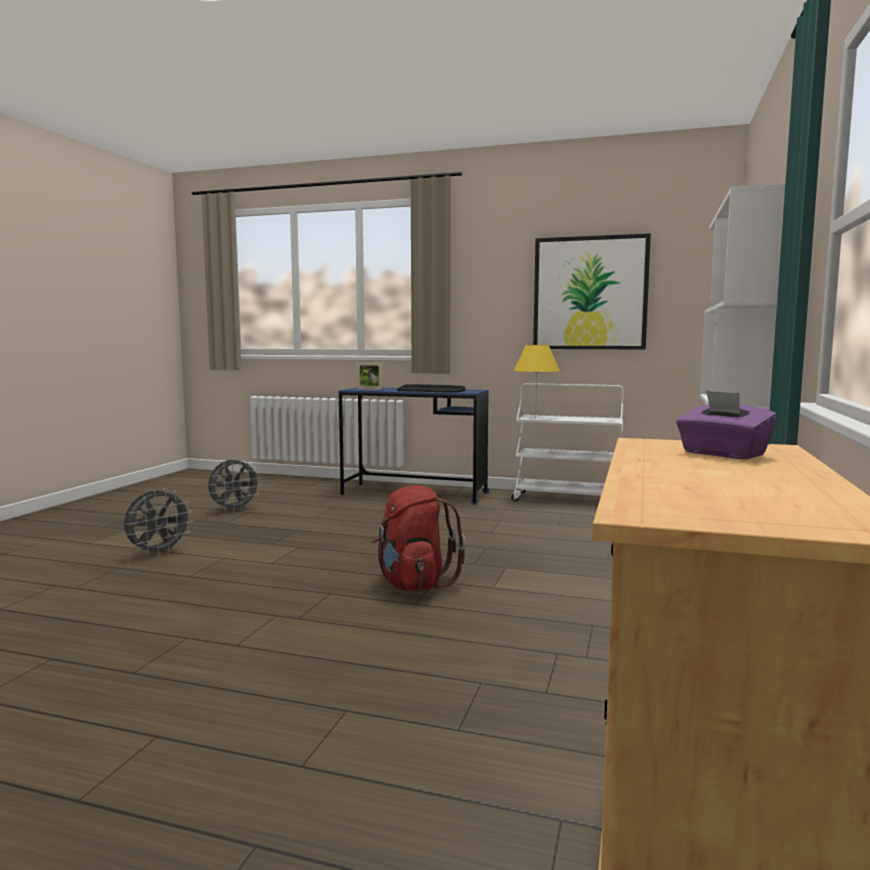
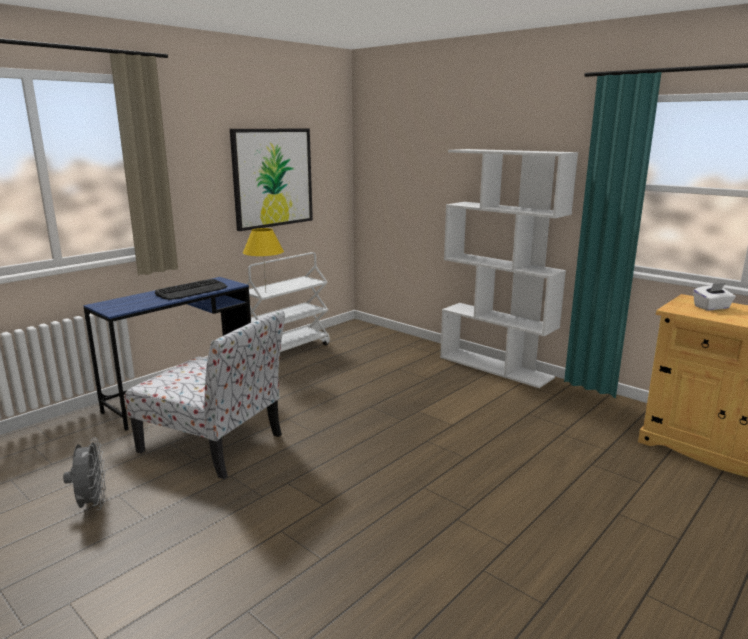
camera: 65 degrees left, 10 degrees up
grey fan [124,488,193,556] -> none
picture frame [356,361,384,390] -> none
red backpack [370,485,465,591] -> none
purple tissue box [676,390,777,459] -> white tissue box [693,283,736,311]
none -> chair [125,310,285,479]

